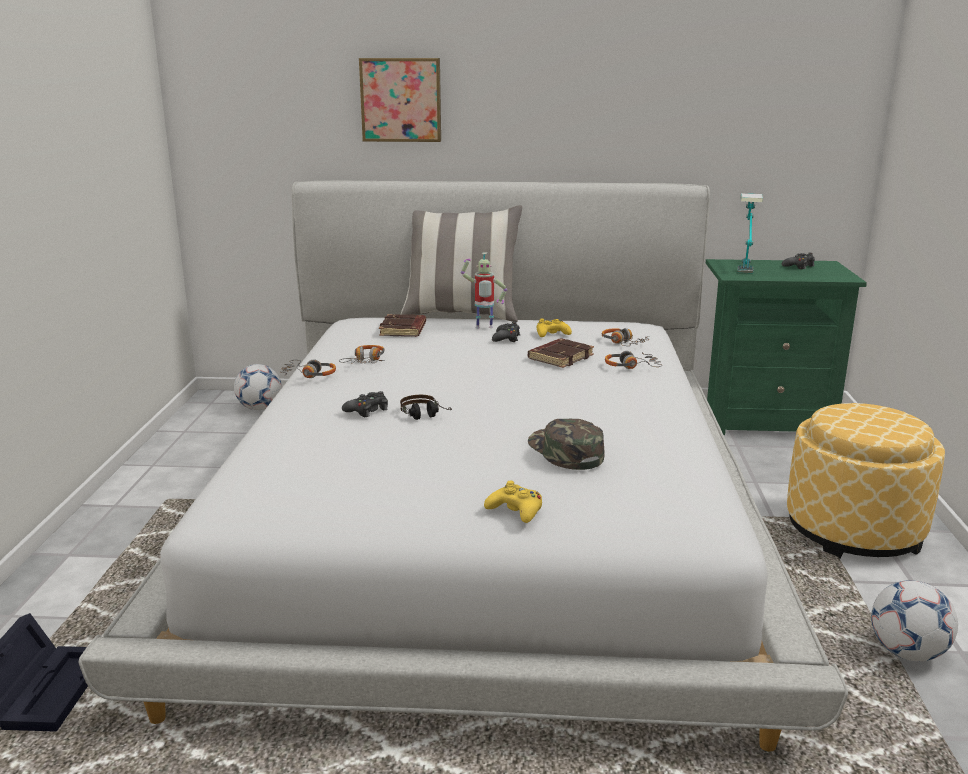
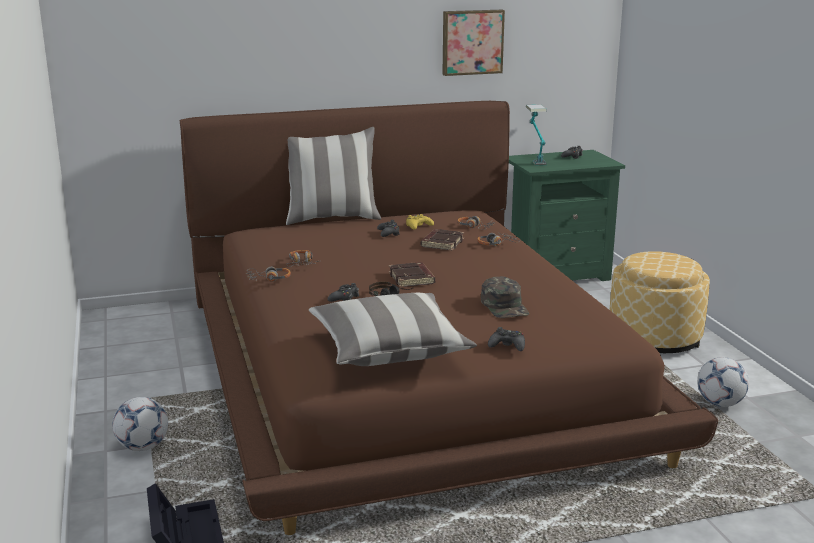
camera: 20 degrees left, 0 degrees up
white bed [79,181,848,752] -> brown bed [180,101,718,535]
football [234,364,282,410] -> football moved to [113,397,168,451]
picture [359,58,441,142] -> picture moved to [442,10,505,76]
brown book [379,314,426,337] -> brown book moved to [389,262,436,287]
toy robot [461,253,507,328] -> none
yellow game controller [484,481,542,523] -> black game controller [488,327,525,351]
green cap [528,419,605,470] -> green cap turned 150 degrees counterclockwise [481,276,529,318]
none -> pillow [309,293,477,366]

